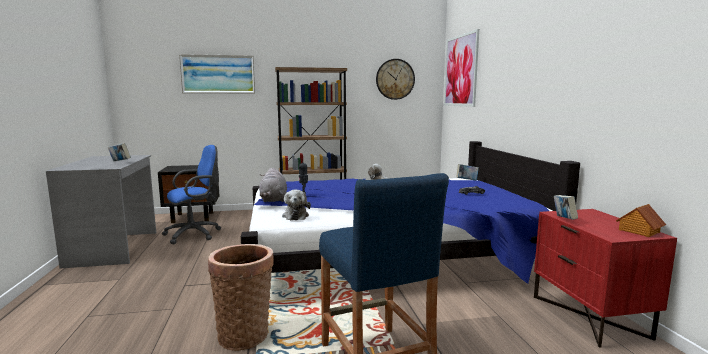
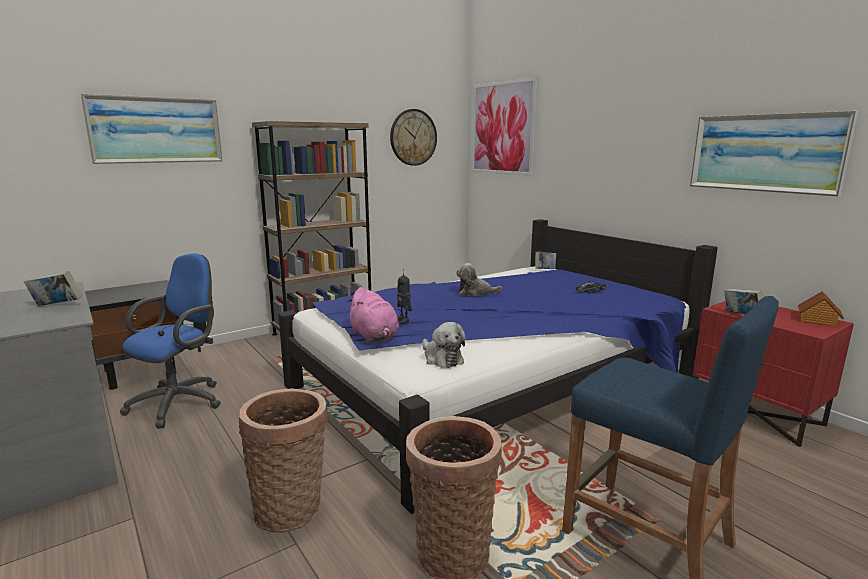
camera: 25 degrees left, 5 degrees up
grey plush toy [259,168,287,202] -> pink plush toy [347,287,399,343]
none -> basket [239,389,328,533]
none -> picture [690,111,858,196]

